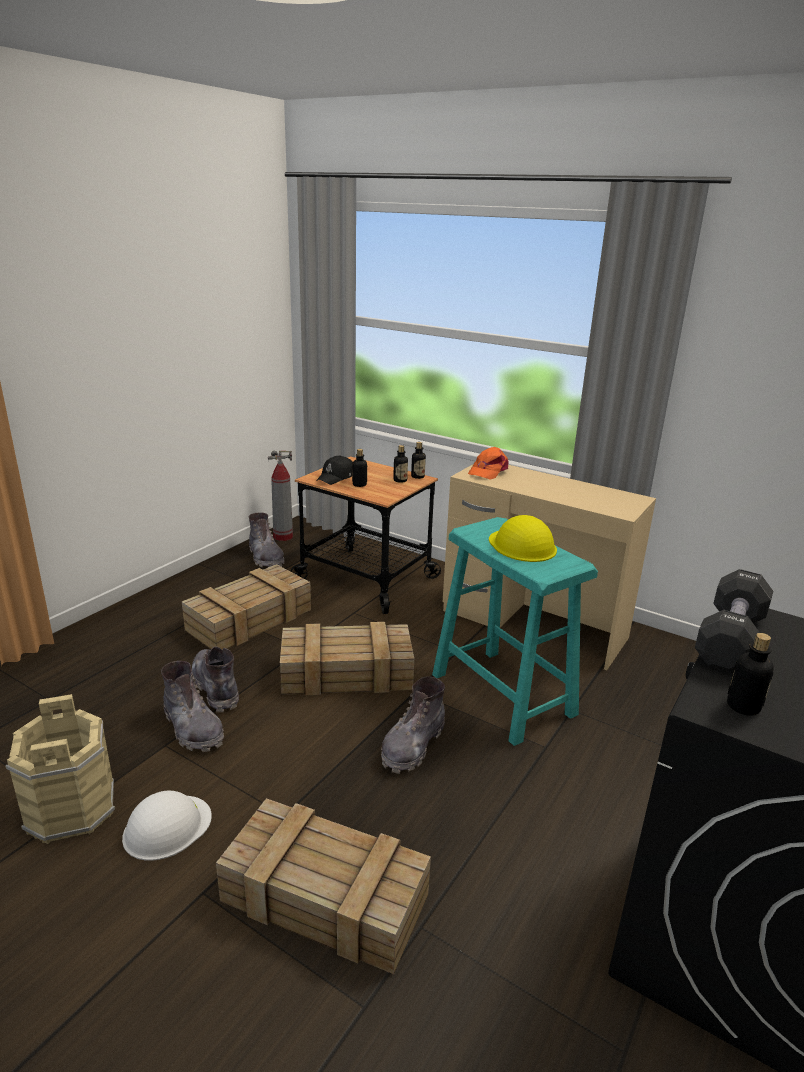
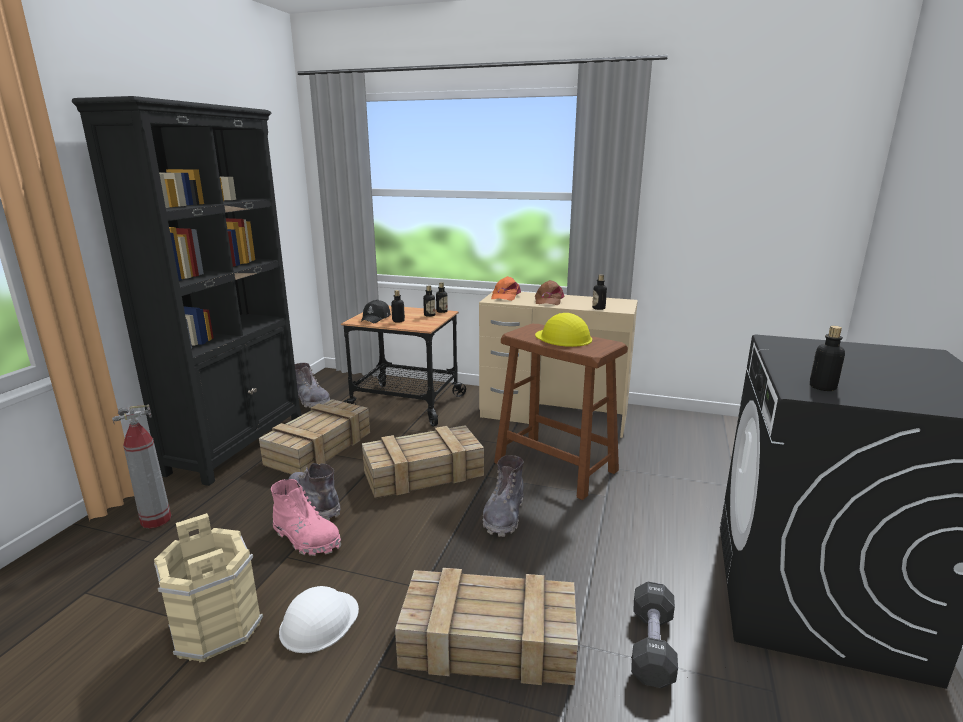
camera: 15 degrees left, 5 degrees down
grey boot [161,661,224,752] -> pink boot [271,479,341,556]
fire extinguisher [268,451,293,541] -> fire extinguisher moved to [112,405,171,529]
turquoise stool [432,517,598,746] -> brown stool [494,324,628,500]
black dumbbell [695,569,774,673] -> black dumbbell moved to [631,582,678,688]
none -> black bookcase [72,96,301,486]
none -> brown cap [535,280,565,305]
none -> bottle [592,274,607,310]

